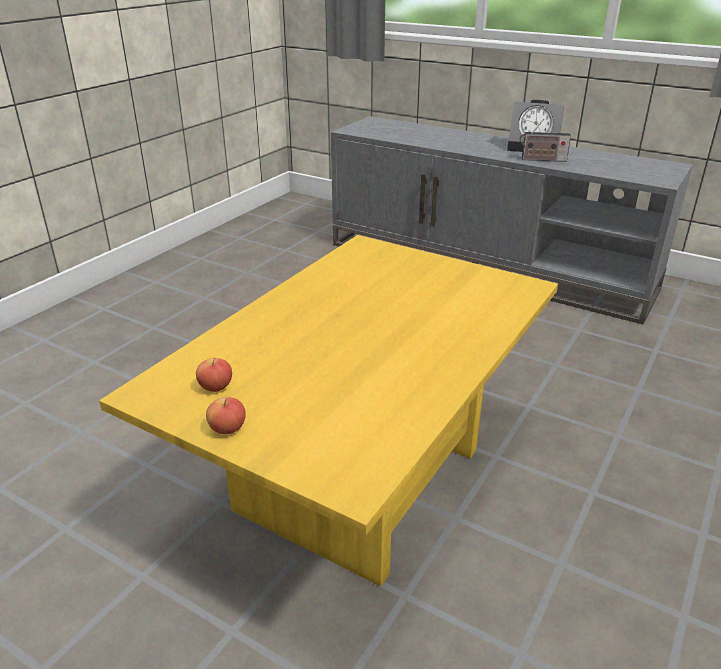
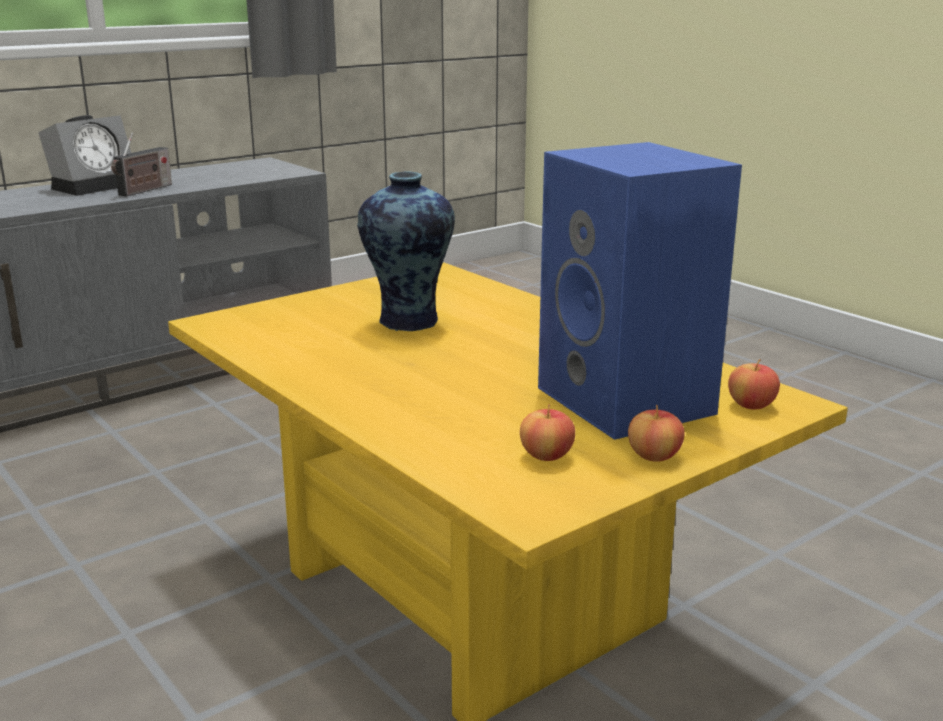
camera: 70 degrees left, 10 degrees down
none -> vase [357,171,455,331]
none -> blue speaker [538,142,742,440]
none -> apple [728,359,780,409]

